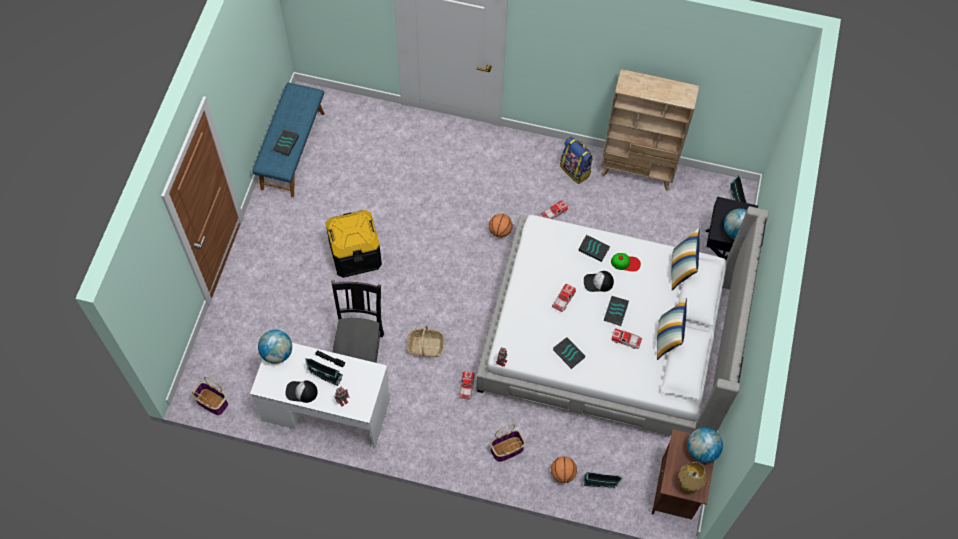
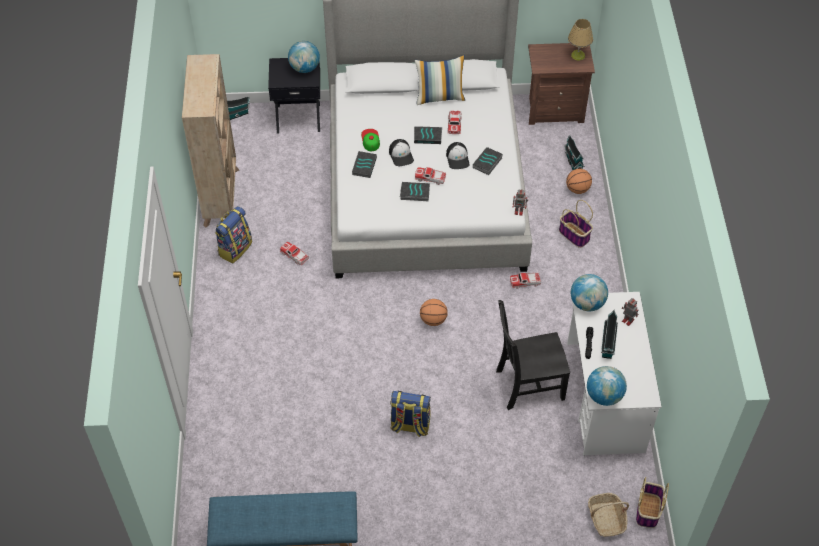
camera: 105 degrees left, 10 degrees down
book [273,129,299,156] -> book moved to [400,182,430,201]
cap [285,381,318,403] -> cap moved to [446,142,470,169]
black storage box [326,210,382,278] -> backpack [390,391,431,437]
basket [407,325,444,357] -> basket moved to [588,493,629,537]
basketball [489,214,513,238] -> basketball moved to [420,299,448,326]
pillow [671,228,700,290] -> none
globe [687,428,723,463] -> globe moved to [571,274,608,311]

